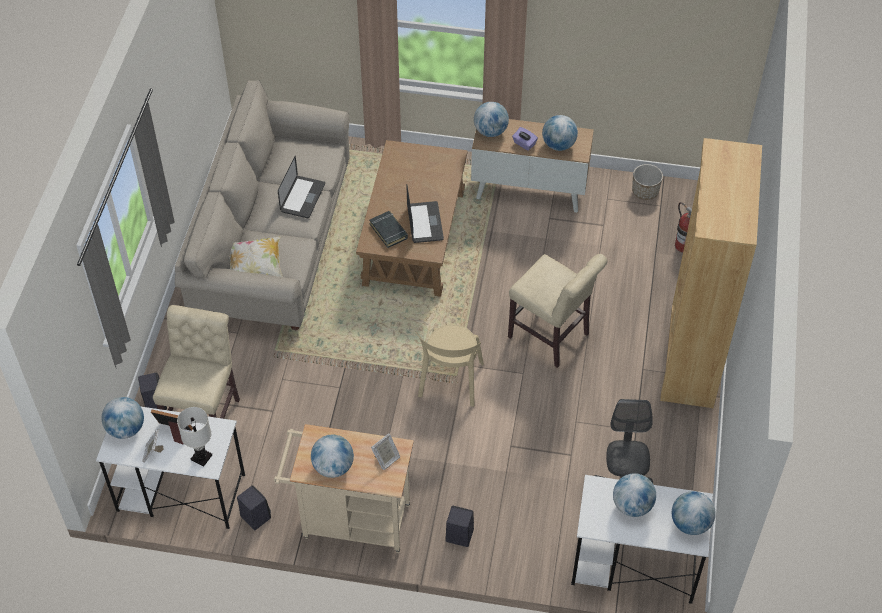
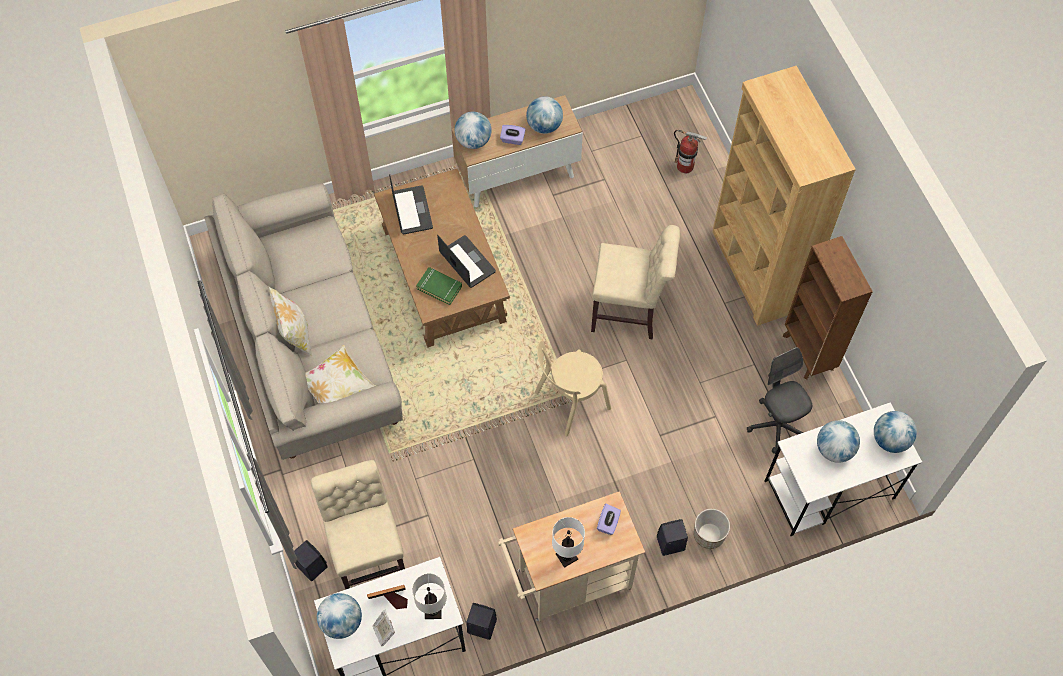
camera: 30 degrees left, 10 degrees up
laptop [278,156,325,218] -> laptop moved to [389,174,433,234]
globe [311,435,354,478] -> white table lamp [552,517,585,568]
black book [369,211,408,248] -> green book [416,267,462,305]
picture frame [371,433,400,470] -> purple tissue box [597,504,621,535]
beige chair [415,324,484,407] -> beige chair turned 75 degrees clockwise [535,341,611,436]
planter [632,164,663,200] -> planter moved to [694,509,730,549]
none -> pillow [269,287,311,355]
none -> brown bookcase [783,236,873,380]

